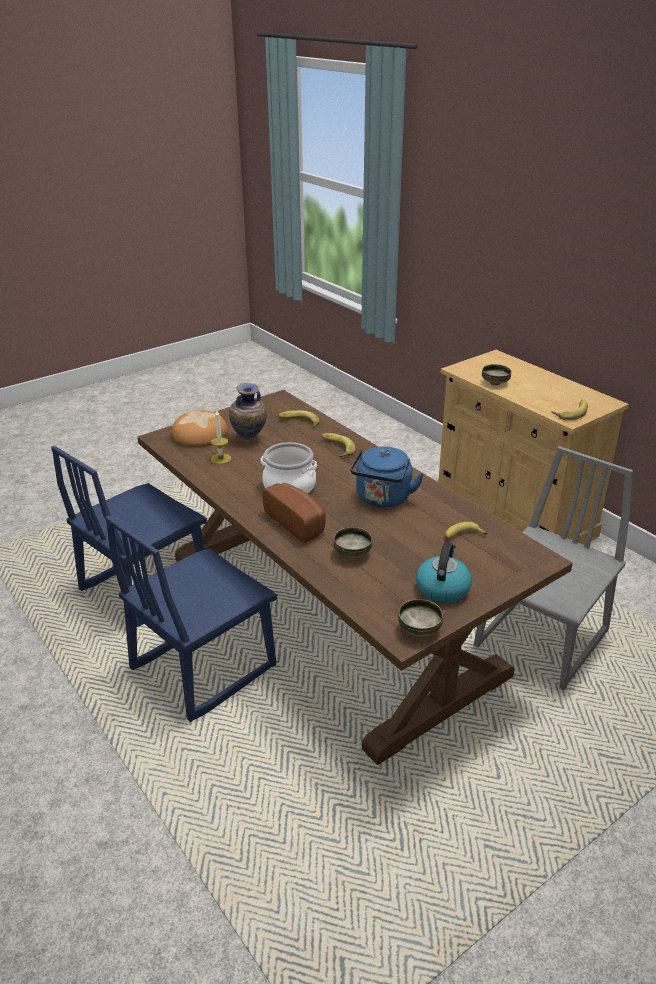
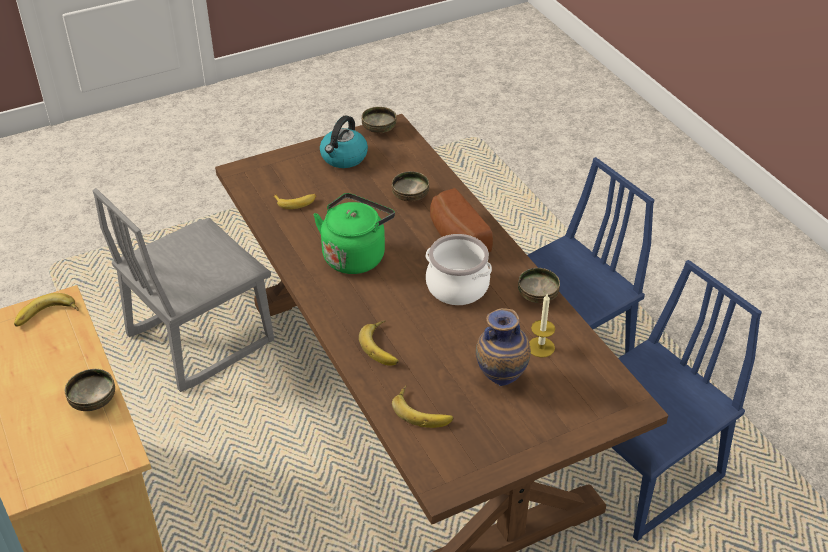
camera: 170 degrees left, 10 degrees up
bread [171,410,228,447] -> none
blue kettle [350,446,424,508] -> green kettle [313,193,395,274]
none -> bowl [518,268,560,303]

